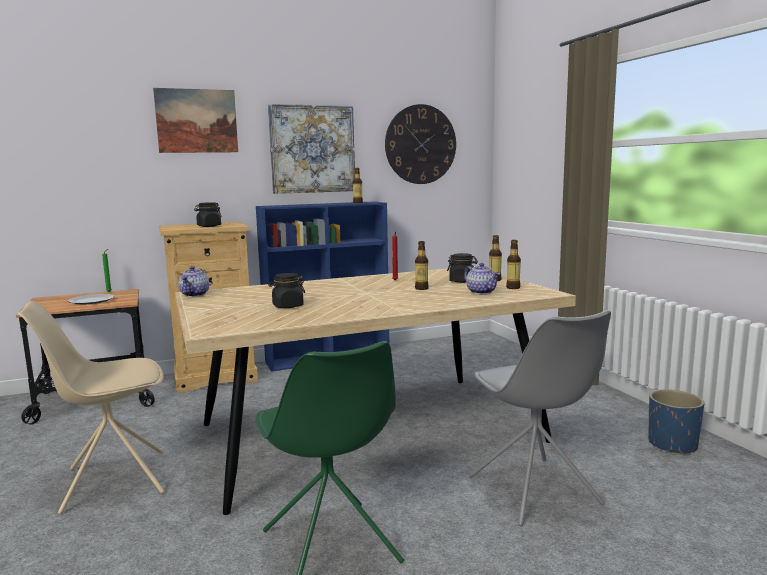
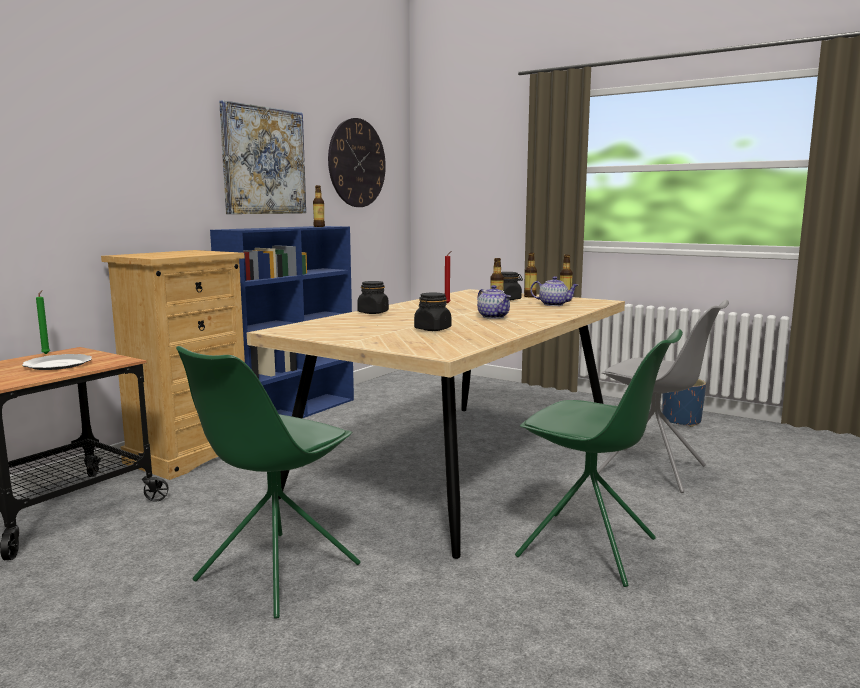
camera: 35 degrees left, 0 degrees up
beige chair [17,301,165,514] -> green chair [176,346,360,619]
picture [153,88,238,153] -> none
teapot [178,266,209,297] -> teapot moved to [477,285,511,319]
black jar [194,202,221,227] -> black jar moved to [357,281,389,314]

